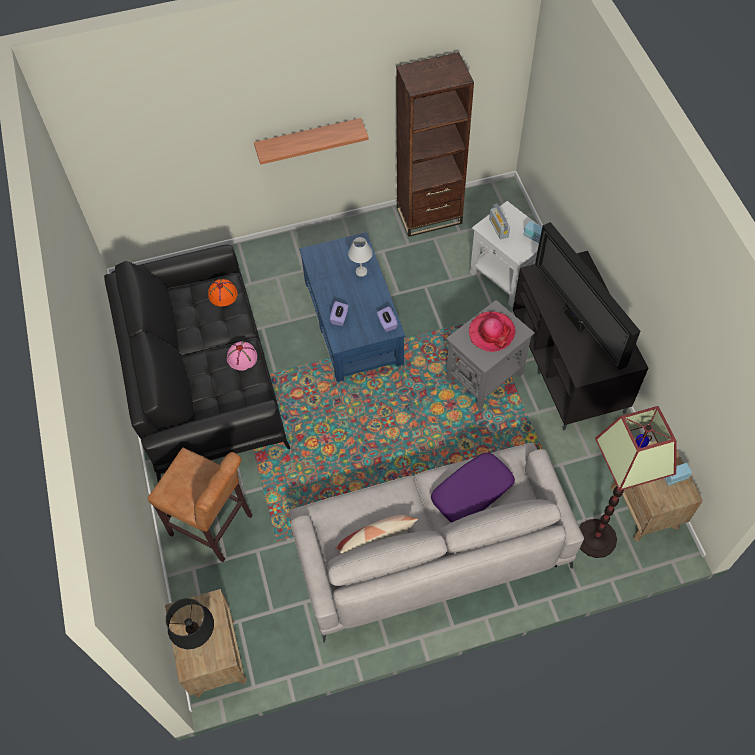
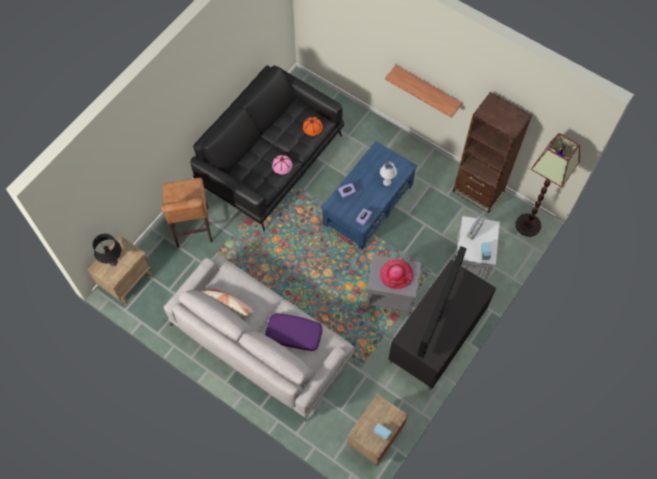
camera: 50 degrees right, 5 degrees up
floor lamp [579,406,676,558] -> floor lamp moved to [516,133,580,237]

